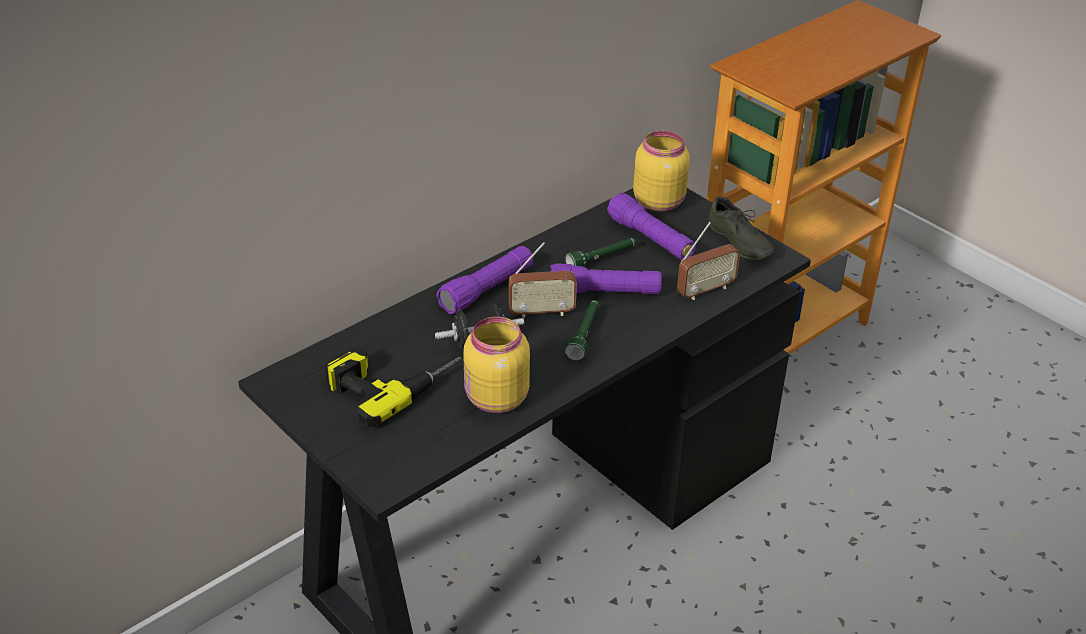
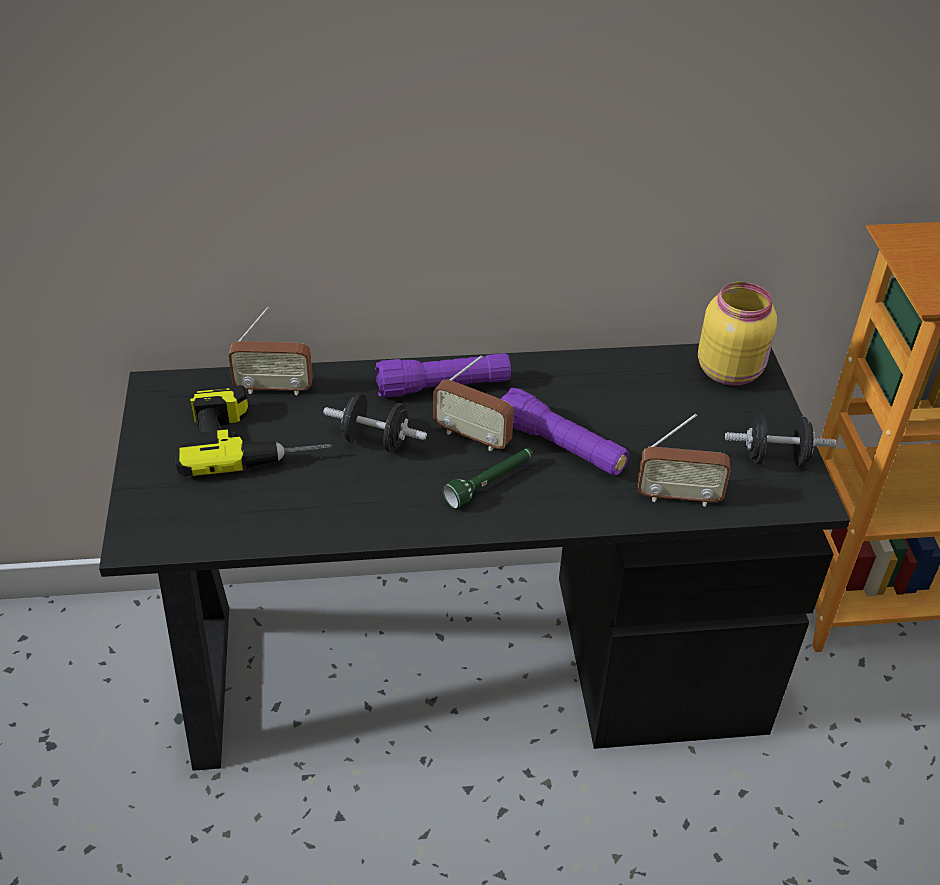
camera: 35 degrees right, 5 degrees up
yellow jar [463,317,530,413] -> none
green flashlight [565,238,636,267] -> none
purple flashlight [607,193,695,260] -> none
grey shoe [709,196,774,260] -> black dumbbell [725,414,836,467]
none -> radio [228,307,313,395]

